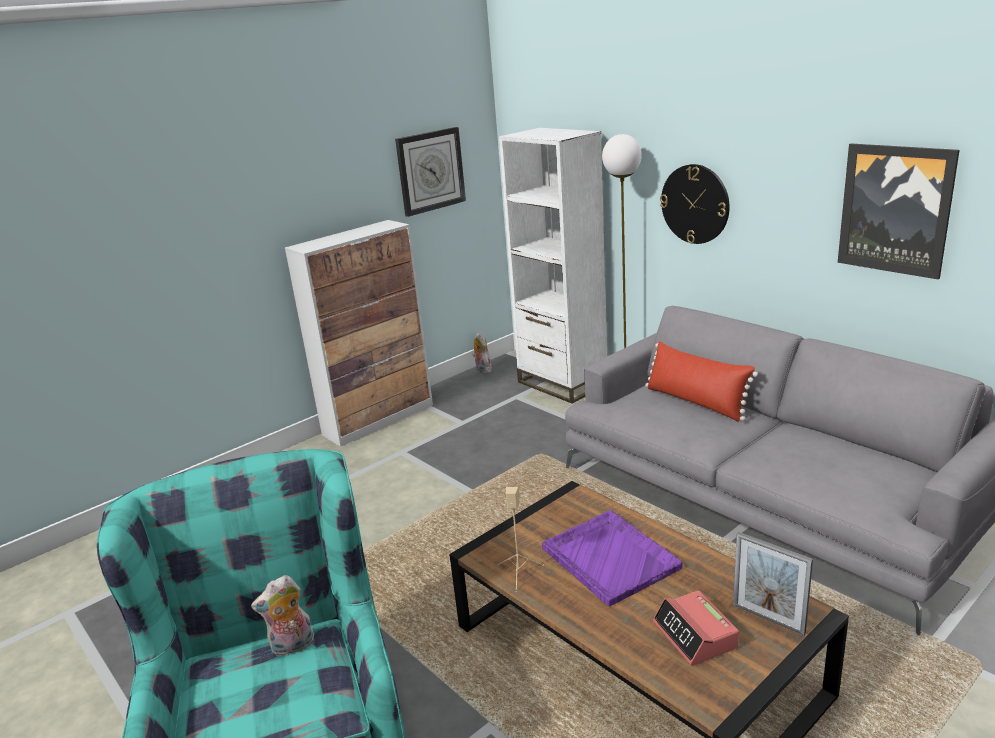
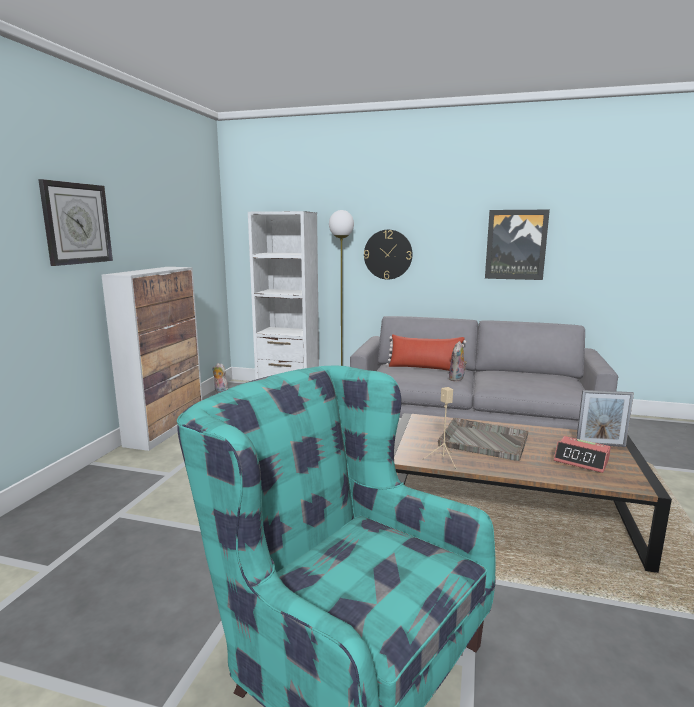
camera: 35 degrees left, 10 degrees down
plush toy [251,575,314,656] -> plush toy moved to [449,341,467,382]
wall clock [395,127,466,217] -> wall clock moved to [38,179,113,266]
purple tray [542,510,683,606] -> grey tray [438,418,528,461]

